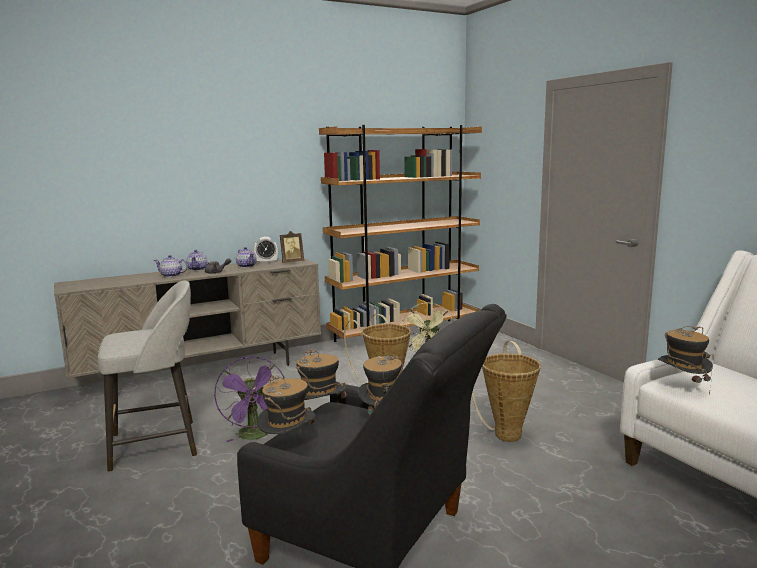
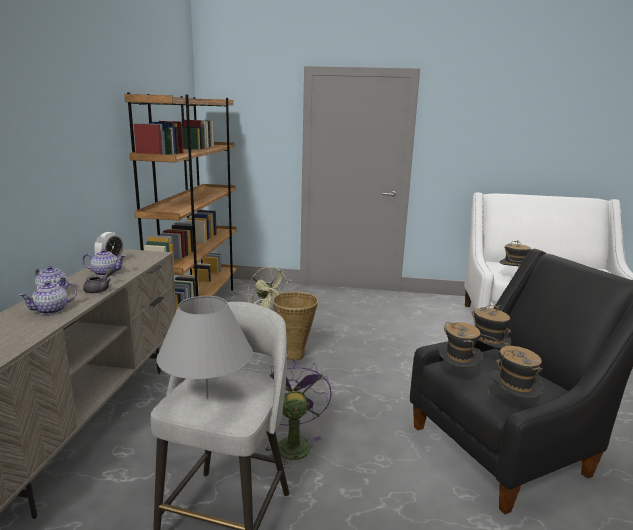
camera: 55 degrees left, 5 degrees up
purple fan [214,356,285,442] -> purple fan turned 120 degrees counterclockwise [264,359,332,468]
picture frame [280,231,304,263] -> none
basket [472,341,541,442] -> none
none -> grey table lamp [157,296,253,399]

